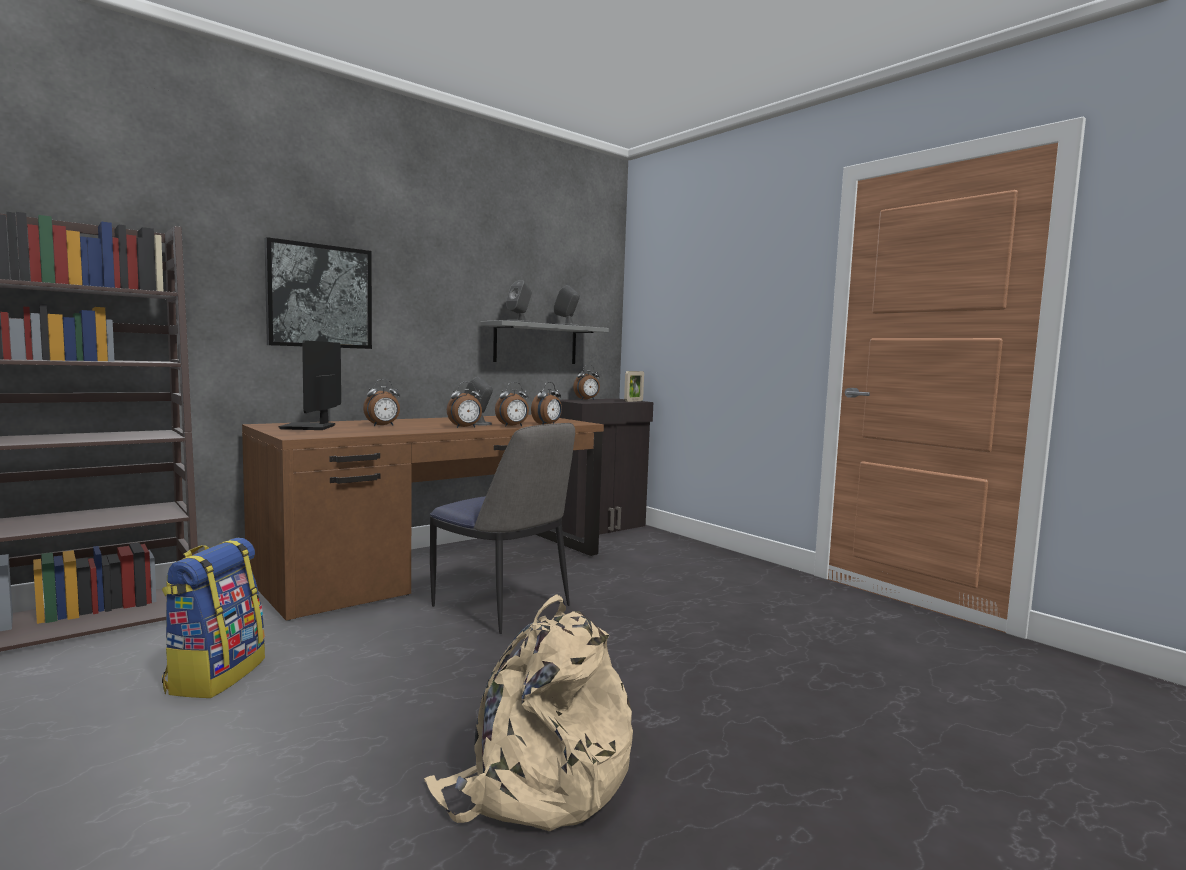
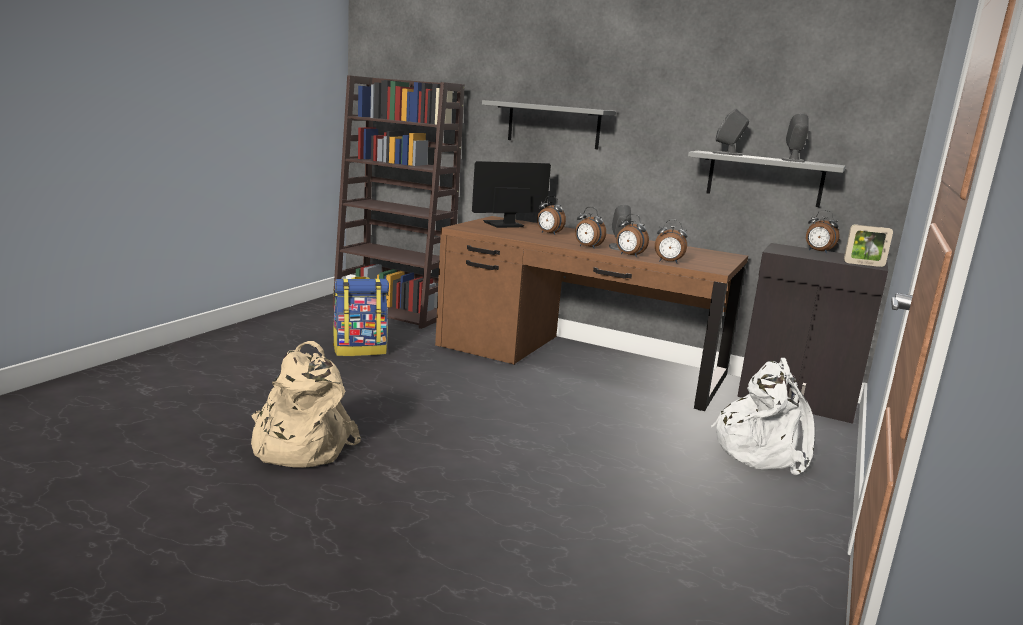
camera: 65 degrees right, 10 degrees up
picture [265,237,372,349] -> grey shelf [482,100,616,149]
chair [430,423,575,634] -> none
none -> white backpack [711,358,815,475]

